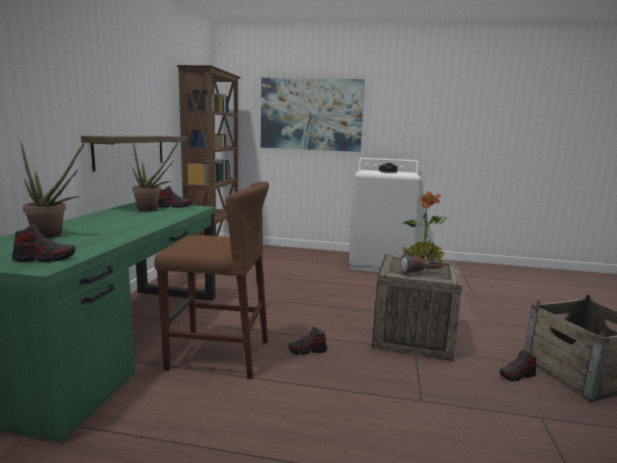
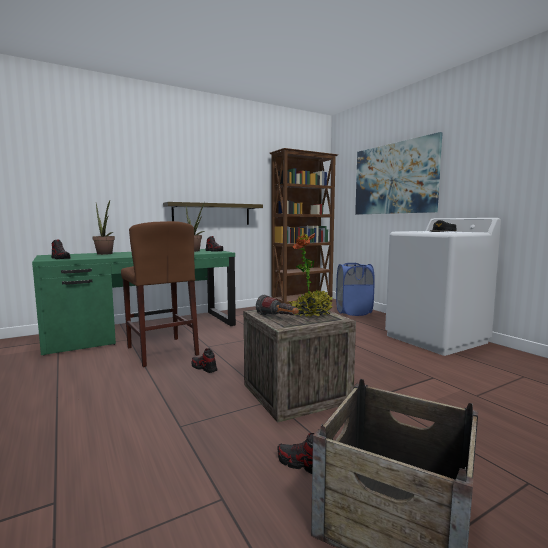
camera: 50 degrees right, 5 degrees down
none -> blue laundry basket [336,263,375,316]

